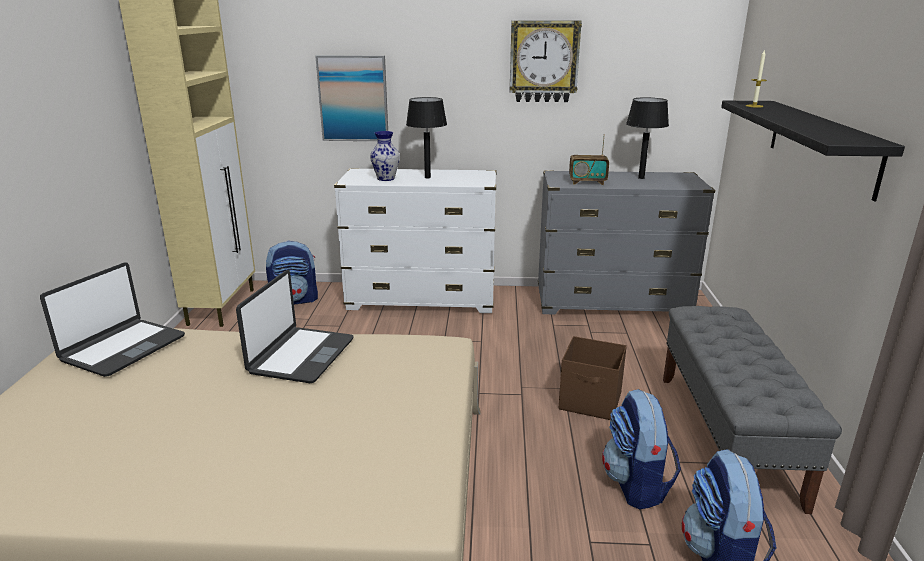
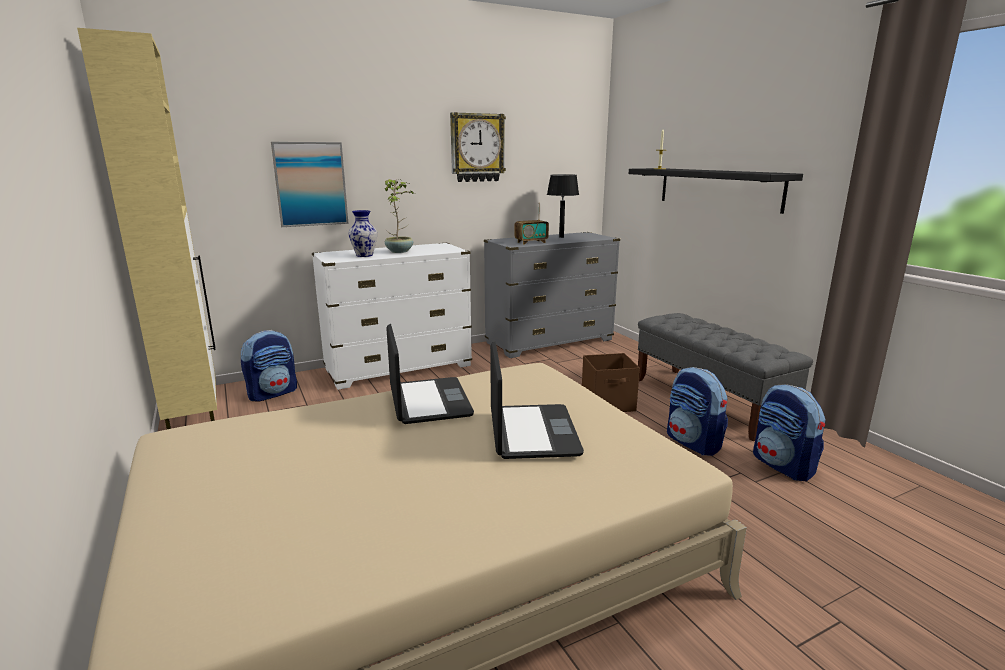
camera: 30 degrees left, 5 degrees down
laptop [40,262,185,377] -> laptop moved to [490,341,584,459]
black table lamp [406,97,447,178] -> potted plant [385,179,415,253]

